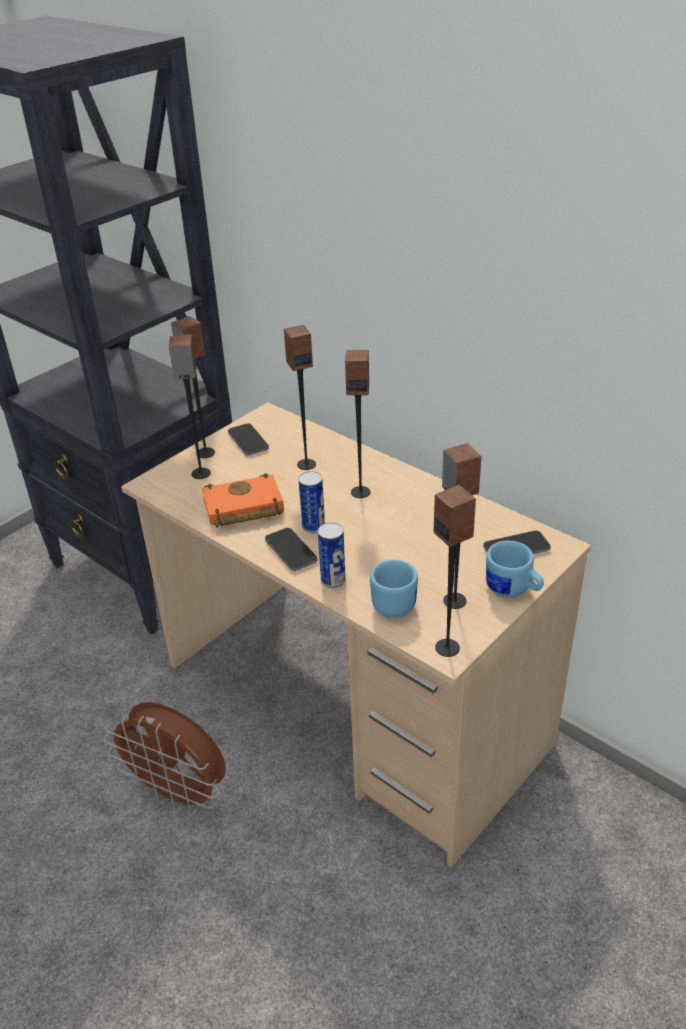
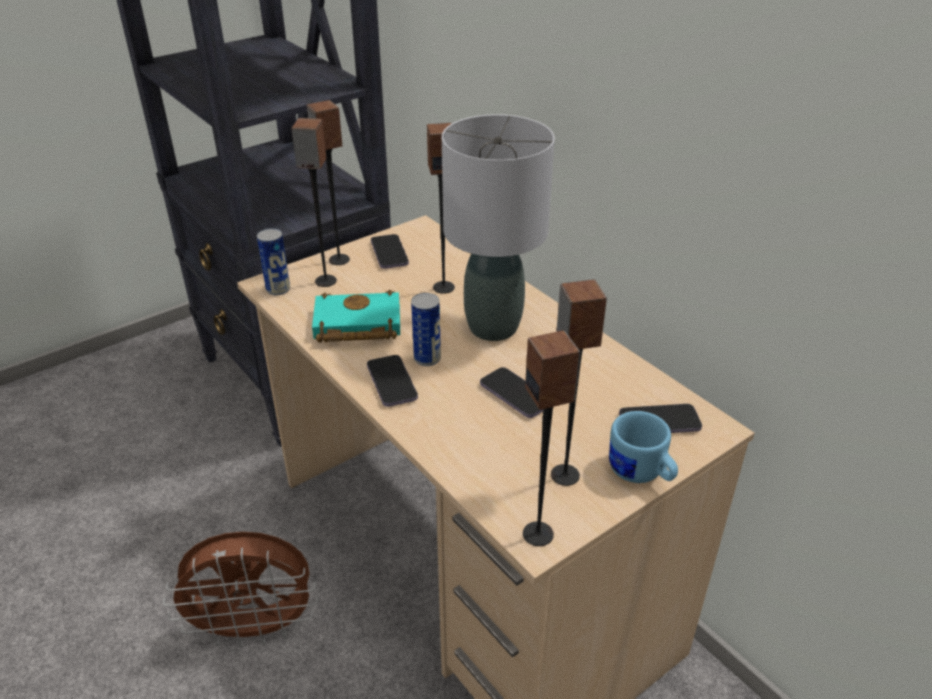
camera: 10 degrees right, 0 degrees up
brown fan [104,702,226,815] -> brown fan turned 45 degrees counterclockwise [163,532,318,648]
orange book [202,473,284,527] -> turquoise book [312,290,400,342]
can [318,522,346,588] -> can moved to [257,228,290,295]
speaker [345,350,371,498] -> grey table lamp [442,114,555,341]
blue mug [370,560,418,618] -> none
none -> phone [480,367,543,418]

